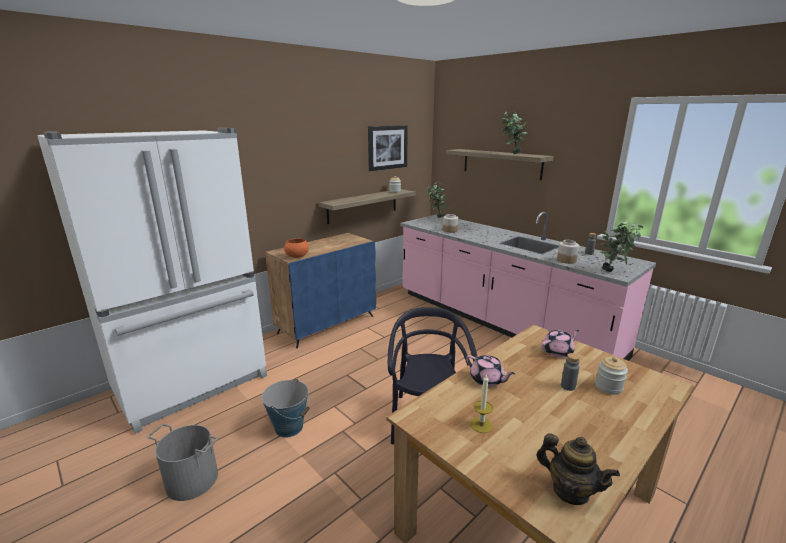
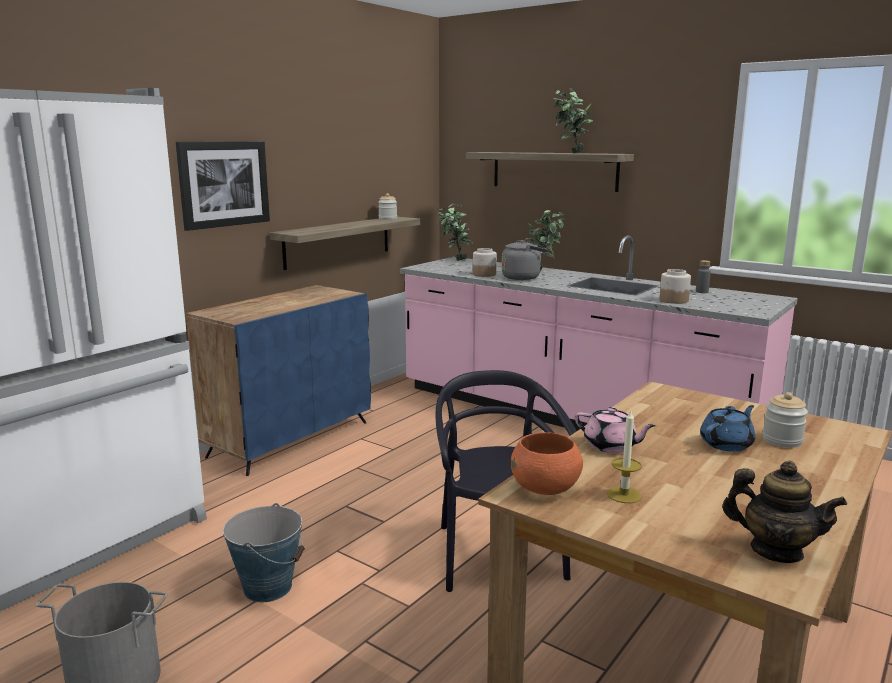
camera: 10 degrees left, 5 degrees down
orange bowl [284,238,309,258] -> orange bowl moved to [511,432,583,495]
picture [368,125,408,171] -> picture moved to [176,141,270,231]
pink teapot [541,330,579,358] -> none
grey bottle [561,353,580,391] -> blue teapot [700,405,755,452]
potted plant [599,221,643,272] -> potted plant moved to [525,210,565,269]
none -> grey kettle [502,240,548,280]

